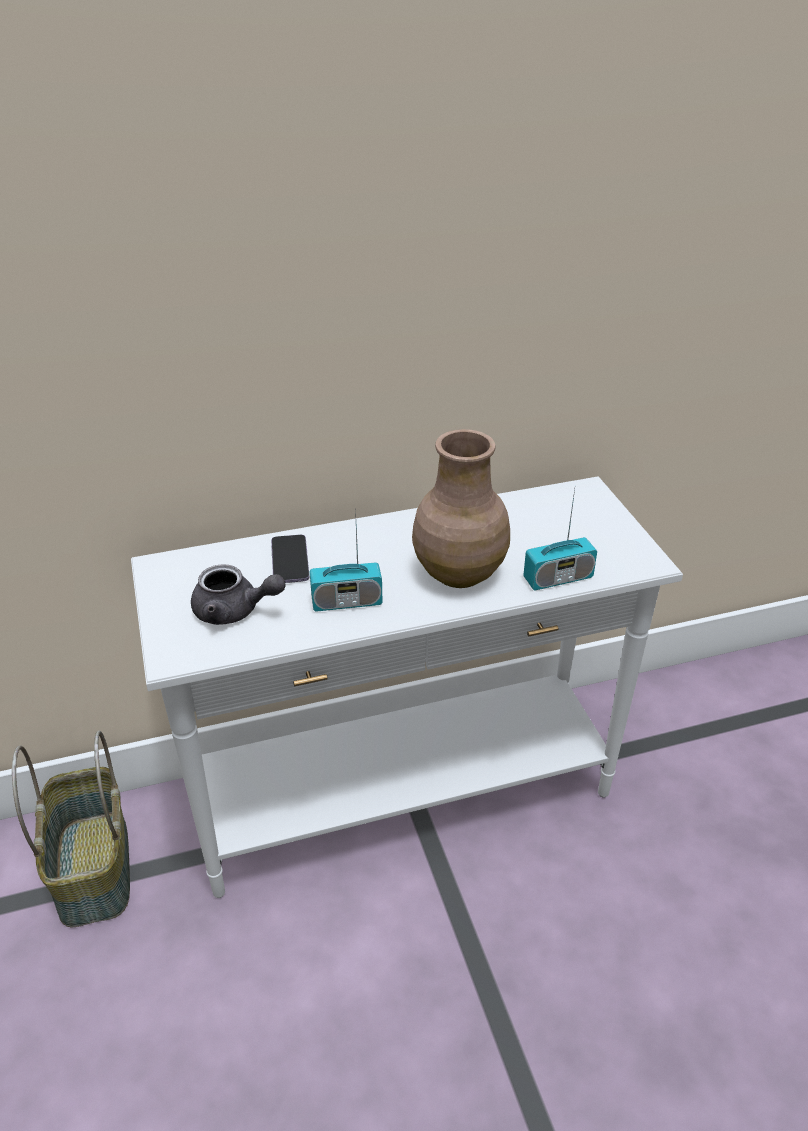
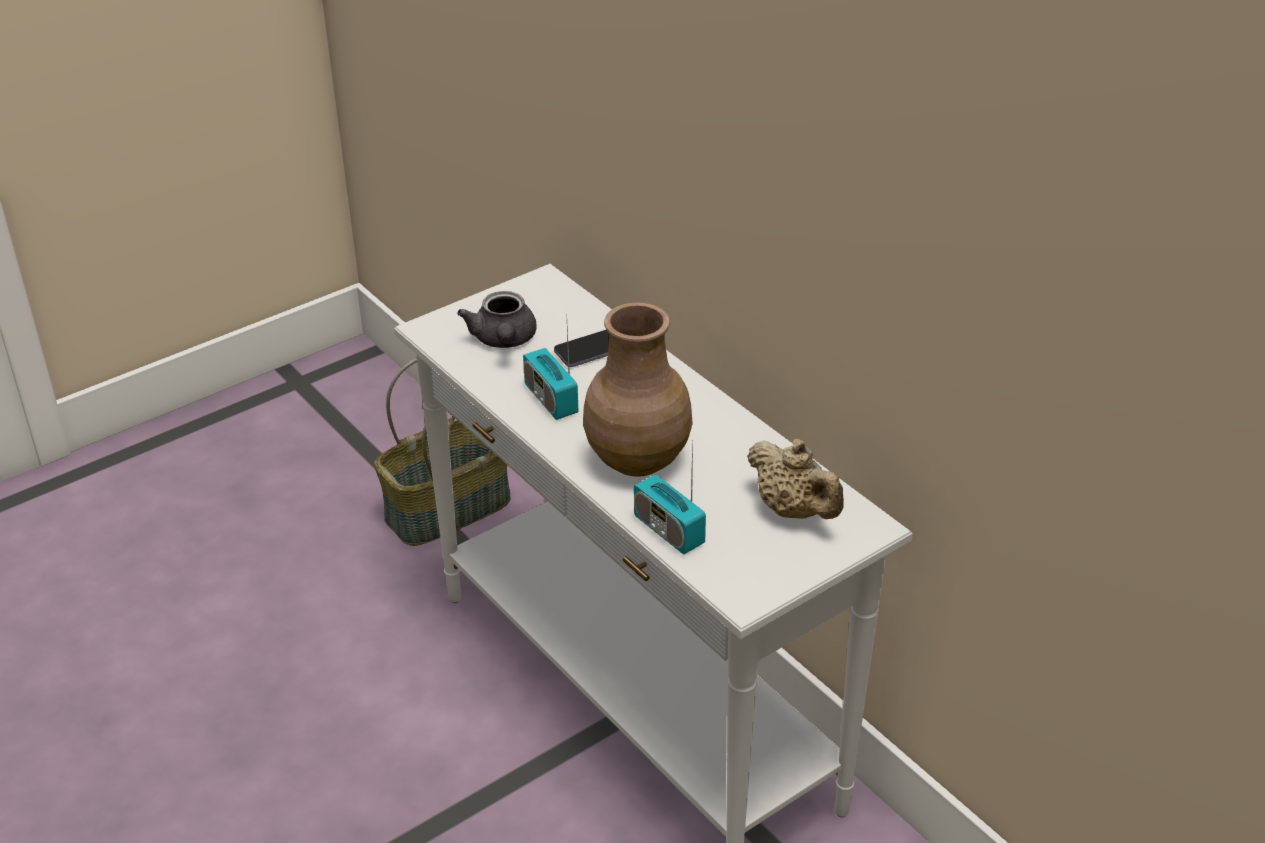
camera: 70 degrees right, 0 degrees up
none -> beige teapot [747,439,844,519]

